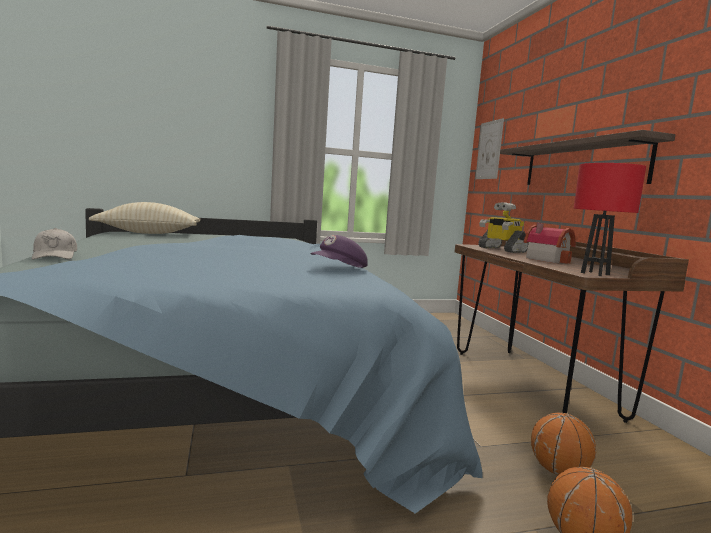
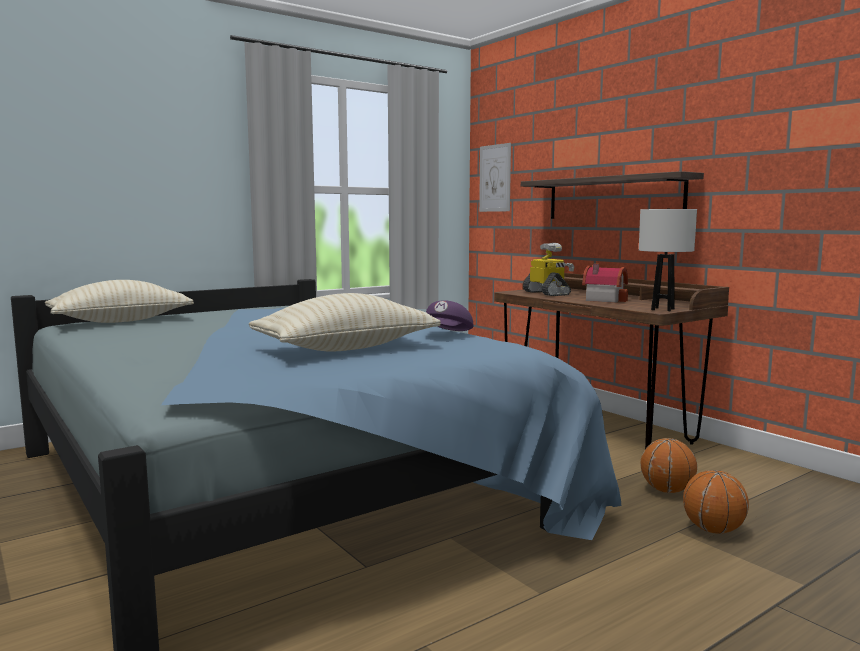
camera: 20 degrees left, 0 degrees up
white cap [32,228,77,260] -> none
toy robot [478,202,529,253] -> toy robot turned 150 degrees counterclockwise [523,243,575,296]
red table lamp [574,163,646,276] -> white table lamp [639,209,697,311]
none -> beige pillow [249,293,441,352]

